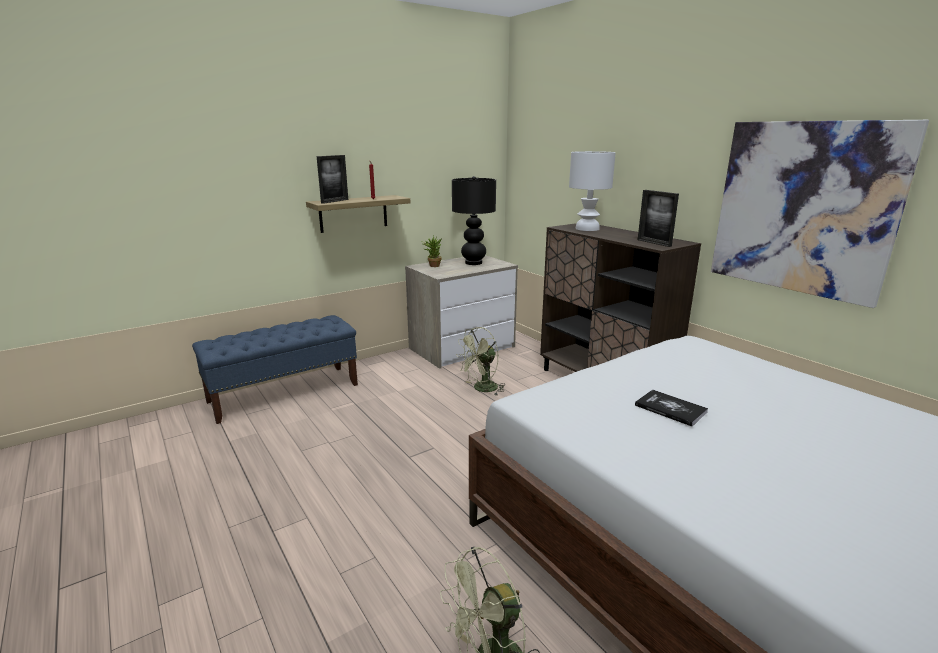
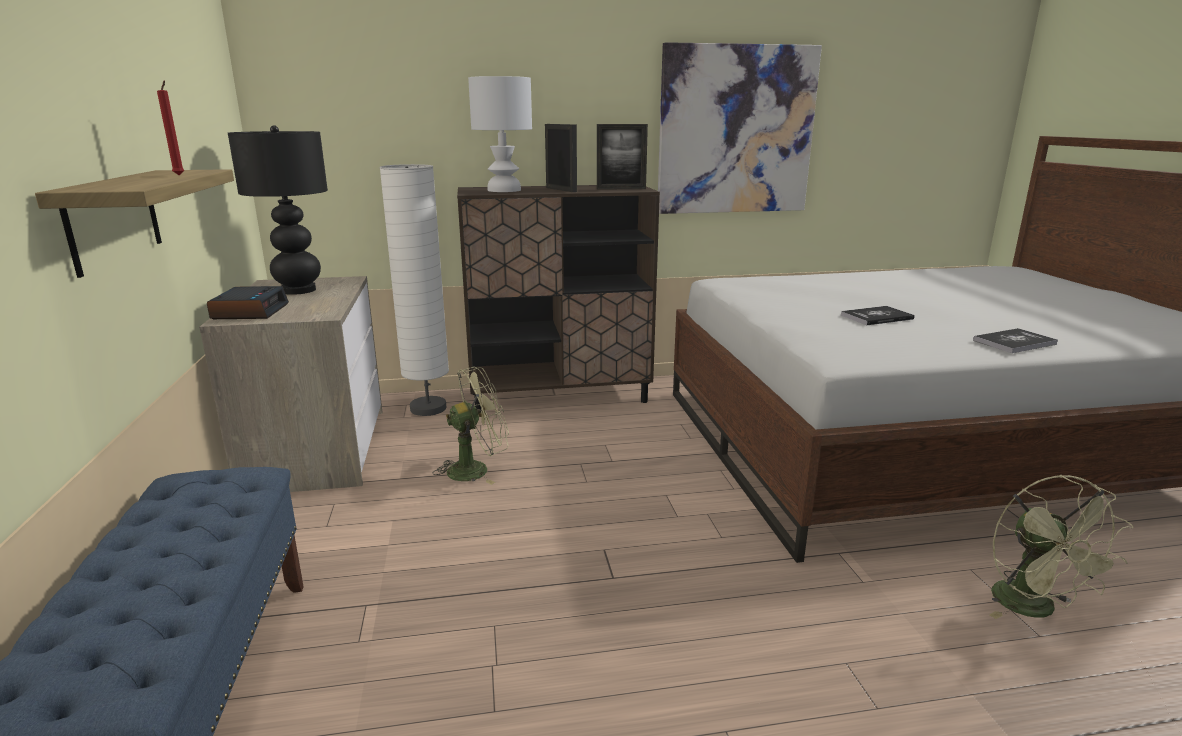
camera: 65 degrees left, 0 degrees up
picture frame [317,155,348,204] -> picture frame moved to [545,124,577,192]
potted plant [421,235,442,267] -> alarm clock [207,286,289,319]
green fan [456,327,505,395] -> green fan turned 105 degrees counterclockwise [433,367,509,485]
none -> white floor lamp [379,164,449,416]
none -> book [973,328,1058,353]

